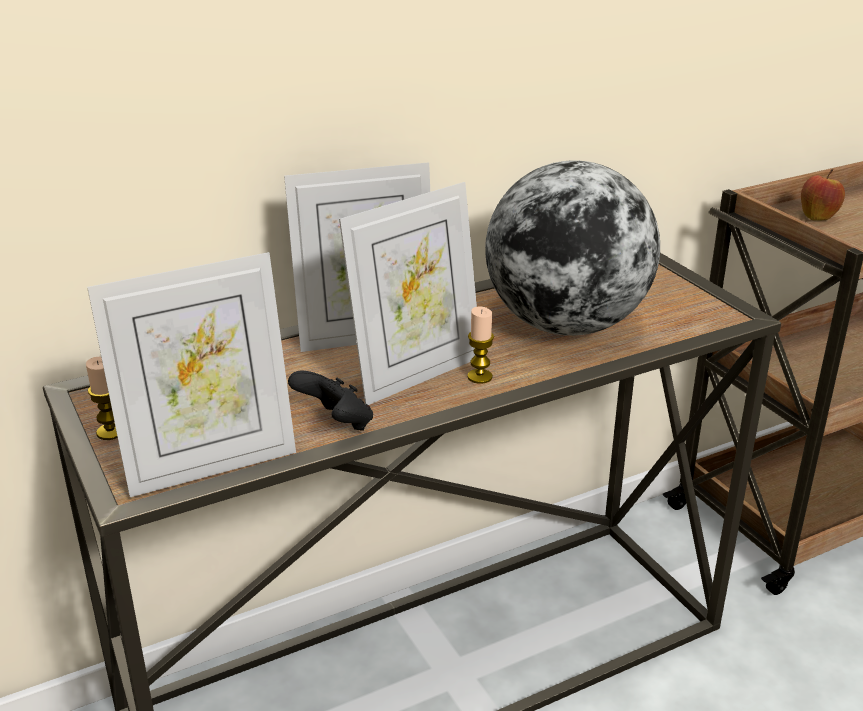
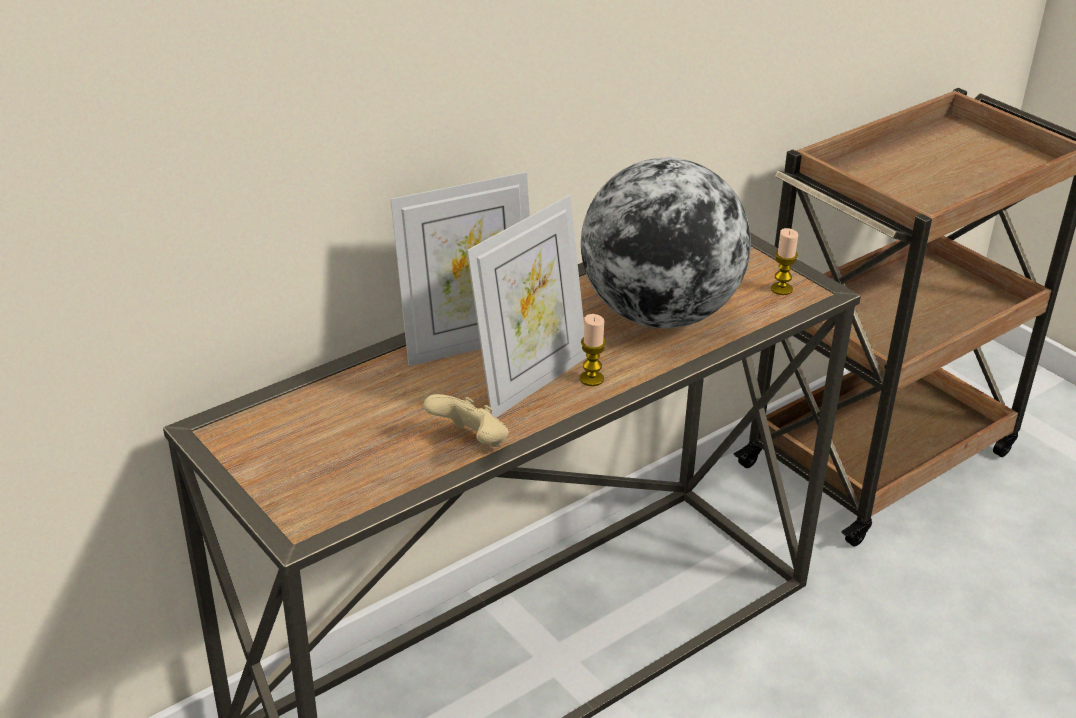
camera: 10 degrees left, 5 degrees up
candle [86,357,118,440] -> candle moved to [771,228,798,295]
picture frame [87,252,296,497] -> none
black game controller [288,371,373,431] -> beige game controller [423,394,509,447]
apple [801,169,845,221] -> none

